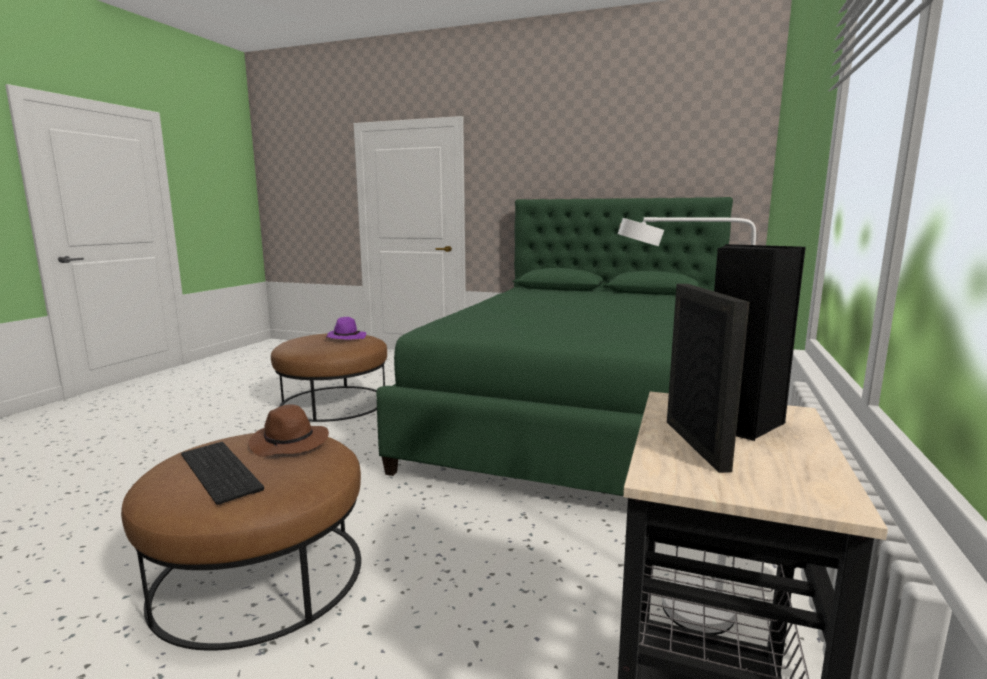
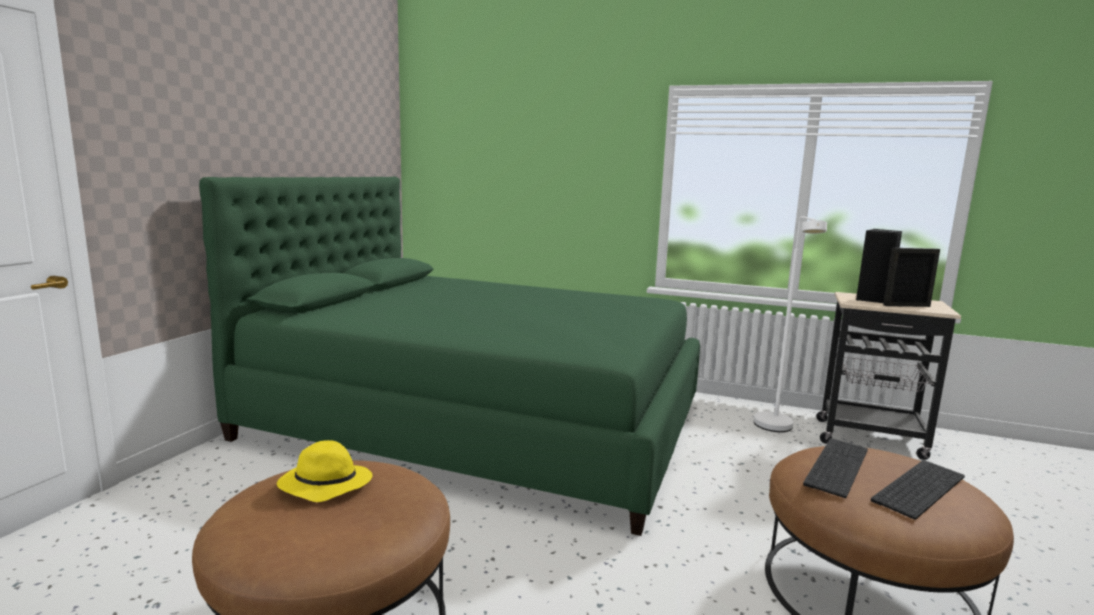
camera: 90 degrees left, 0 degrees up
brown hat [249,404,329,457] -> keyboard [803,438,868,498]
purple hat [326,317,366,340] -> yellow hat [277,440,373,502]

